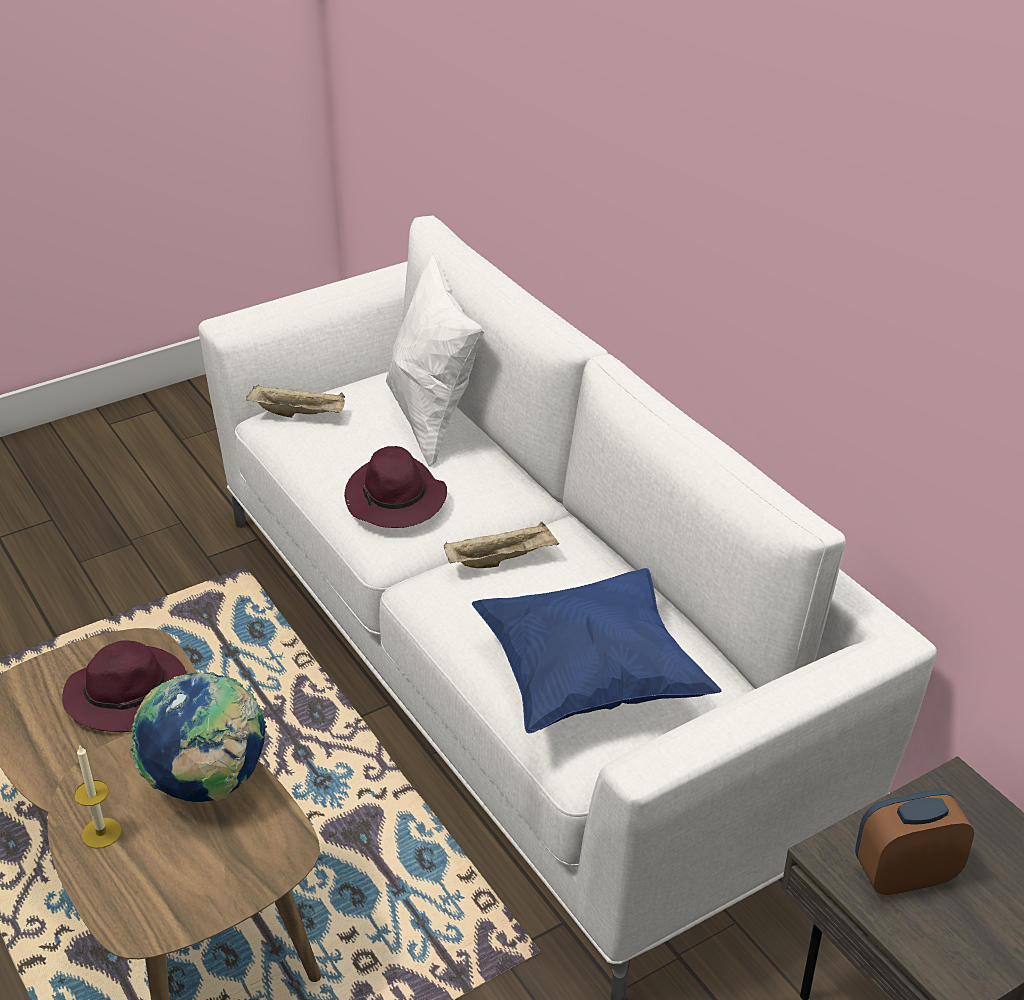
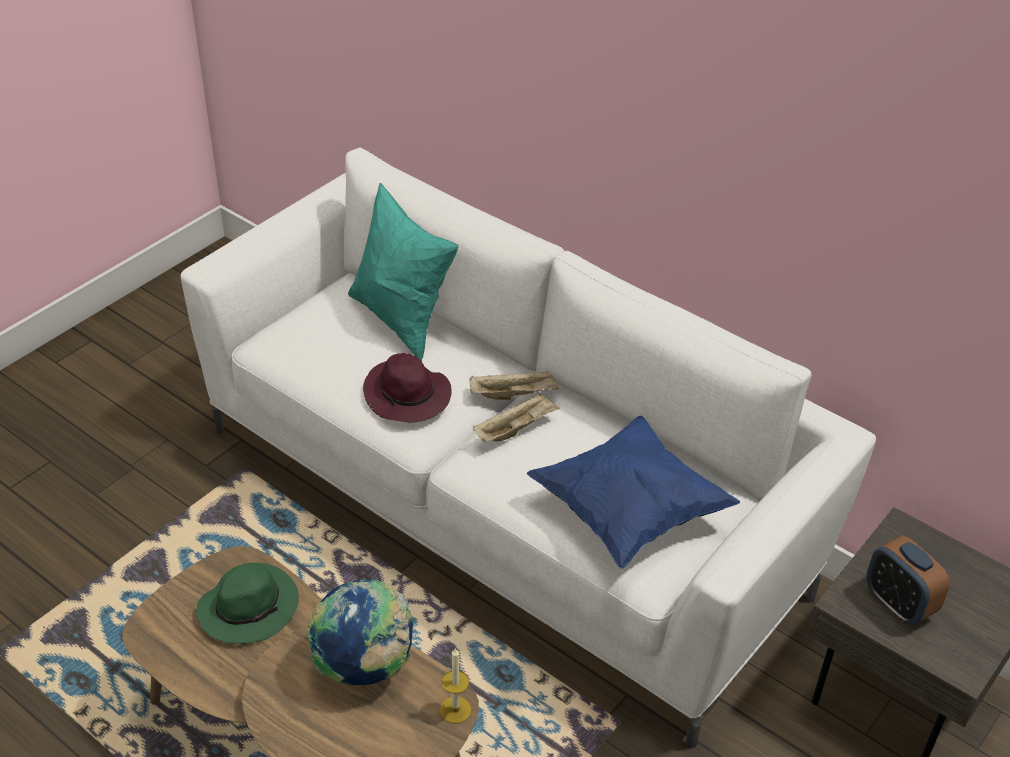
camera: 20 degrees left, 5 degrees up
purple hat [62,641,187,732] -> green hat [197,563,299,644]
candle [74,744,121,849] -> candle moved to [440,648,471,723]
beige tray [246,384,345,418] -> beige tray moved to [470,370,559,400]
white pillow [386,253,484,468] -> turquoise pillow [348,183,459,361]
alarm clock [855,790,974,895] -> alarm clock turned 90 degrees counterclockwise [866,536,949,625]

